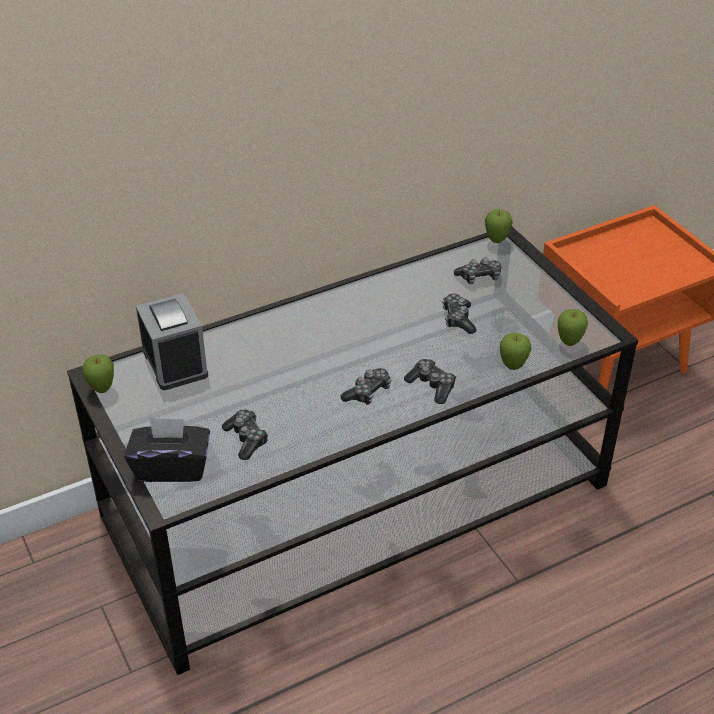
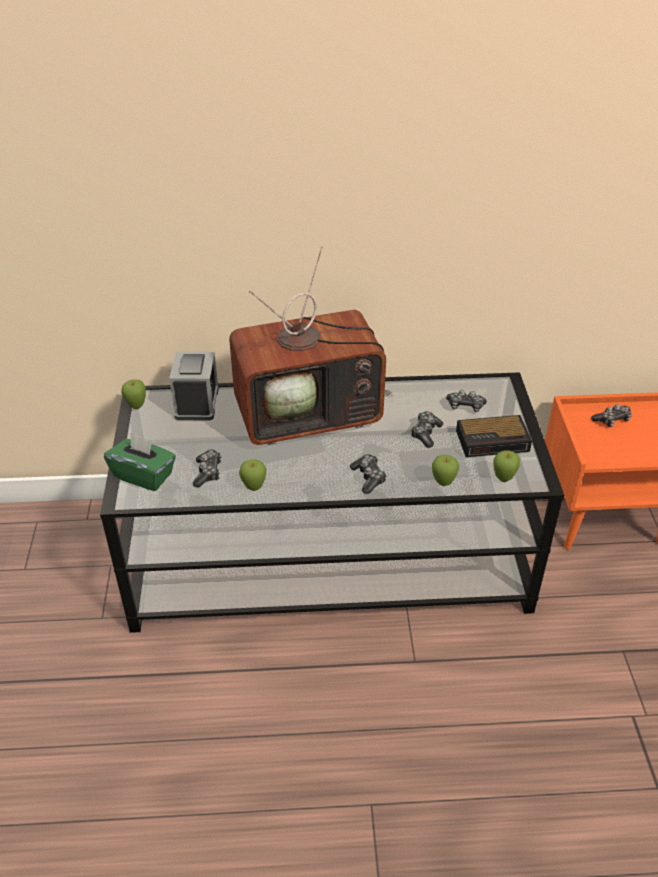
camera: 25 degrees right, 0 degrees up
black tissue box [124,417,210,482] -> green tissue box [104,433,176,491]
game controller [340,368,391,405] -> game controller moved to [591,404,632,427]
apple [485,209,513,243] -> apple moved to [239,459,267,491]
none -> television [229,246,393,445]
none -> alarm clock [456,415,532,457]

